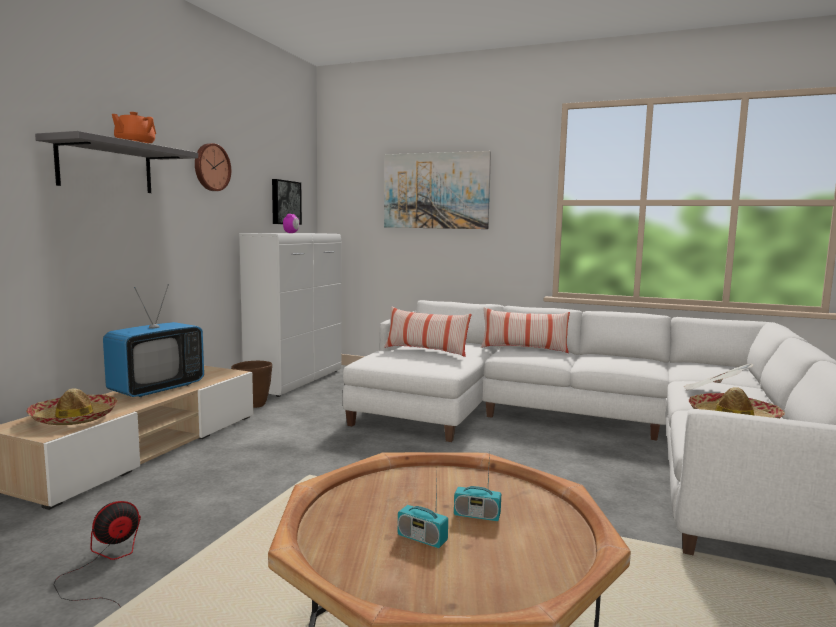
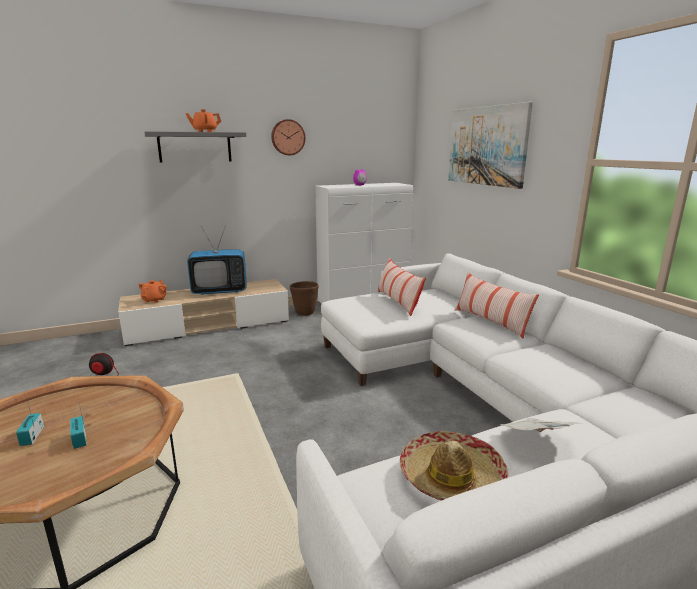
camera: 45 degrees right, 10 degrees up
hat [26,388,118,425] -> orange teapot [139,280,167,303]
picture [272,179,302,225] -> none

